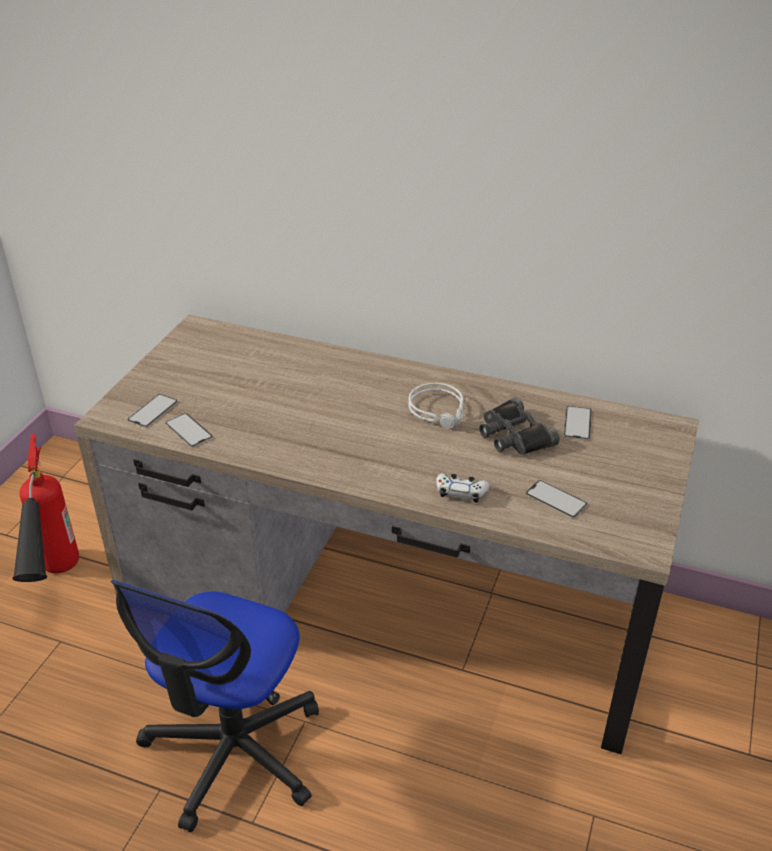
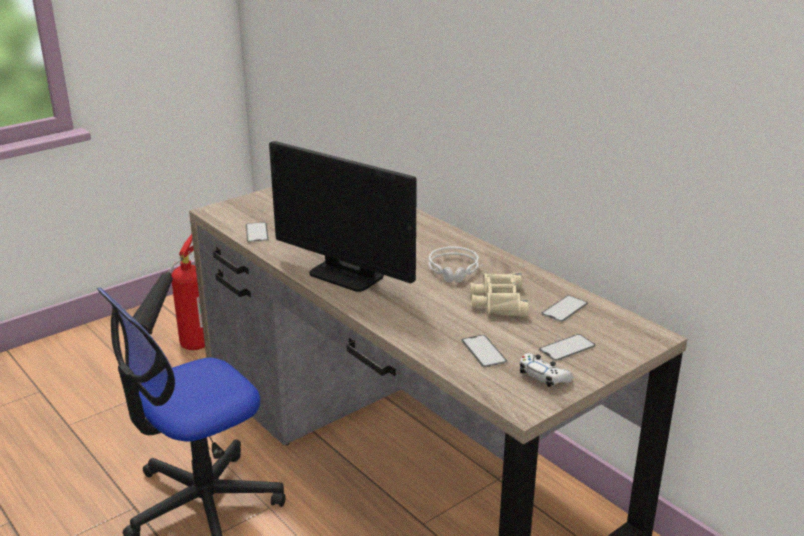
camera: 30 degrees right, 10 degrees down
phone [127,394,178,428] -> phone moved to [539,334,596,362]
white game controller [436,473,489,503] -> white game controller moved to [519,353,573,387]
black binoculars [479,397,560,455] -> beige binoculars [470,273,528,317]
none -> monitor [269,141,417,292]

